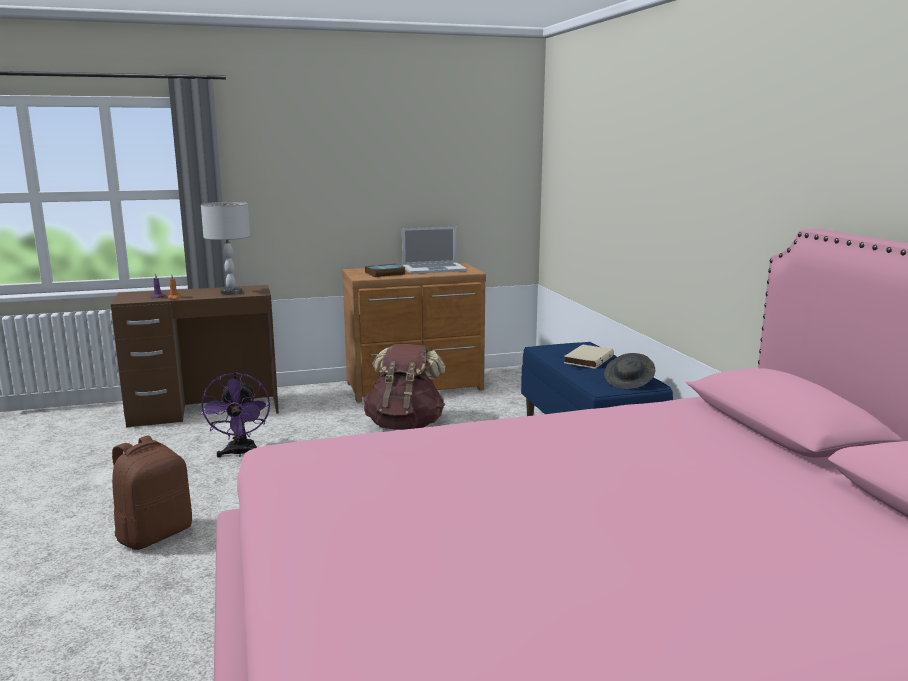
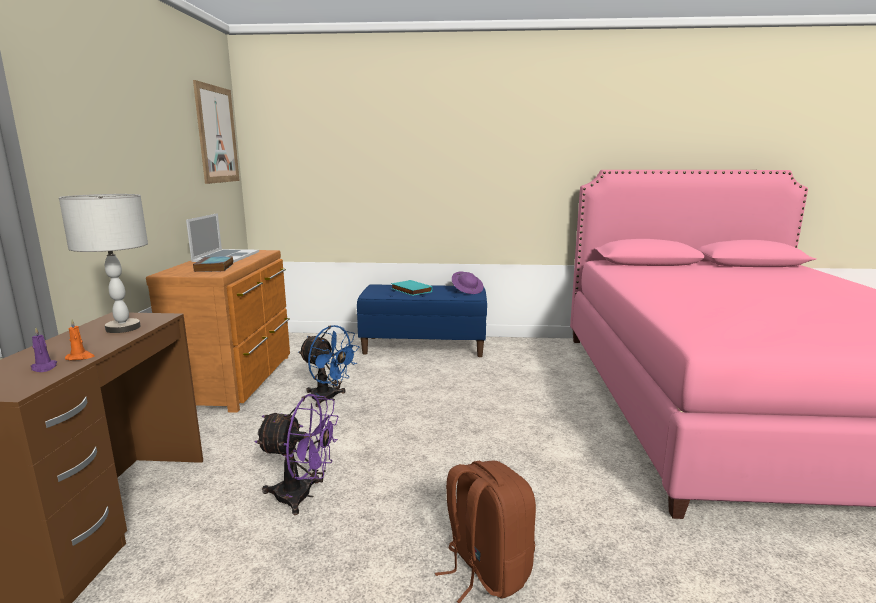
camera: 70 degrees left, 0 degrees up
brown backpack [364,344,445,430] -> blue fan [298,325,359,407]
beige book [564,344,614,369] -> turquoise book [391,280,433,296]
grey hat [604,353,656,390] -> purple hat [452,272,483,294]
none -> picture [193,80,240,184]

